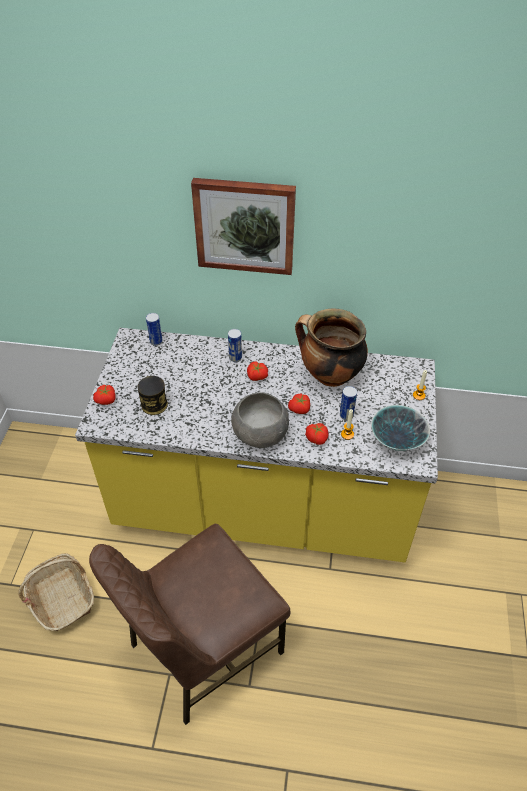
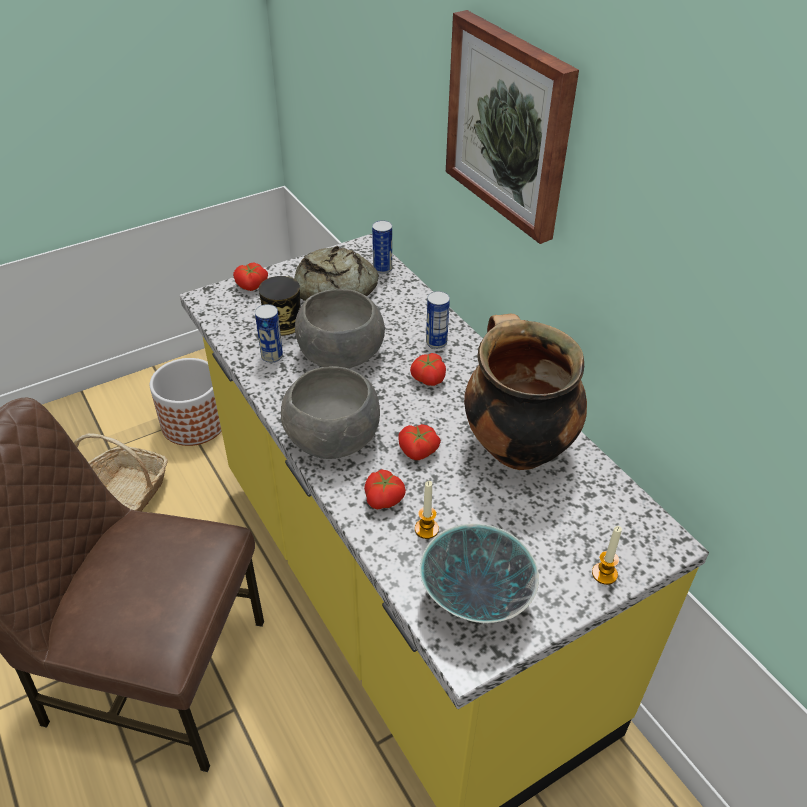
camera: 50 degrees right, 5 degrees down
can [340,386,357,420] -> can moved to [255,304,283,363]
none -> planter [150,358,222,446]
none -> bread [294,246,378,301]
none -> grey bowl [295,289,385,368]

